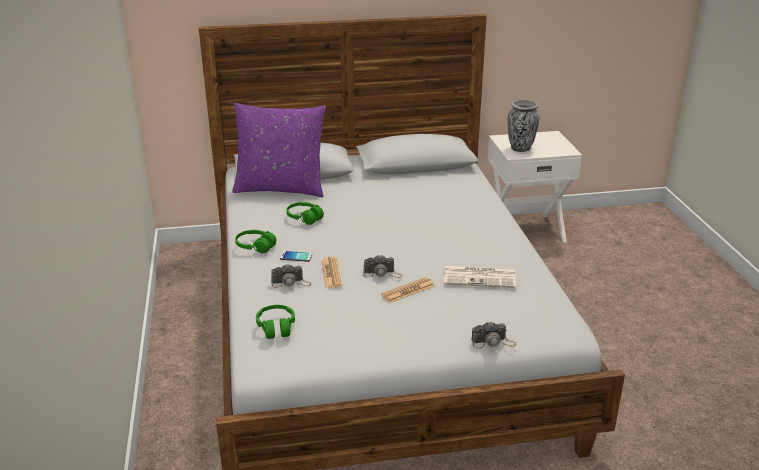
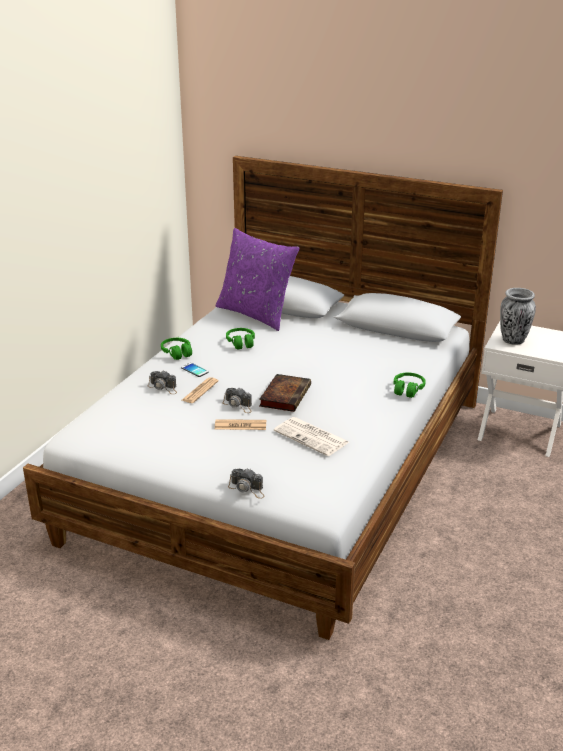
camera: 35 degrees right, 0 degrees up
green headphones [256,305,295,339] -> green headphones moved to [394,373,426,398]
none -> book [259,374,311,412]

